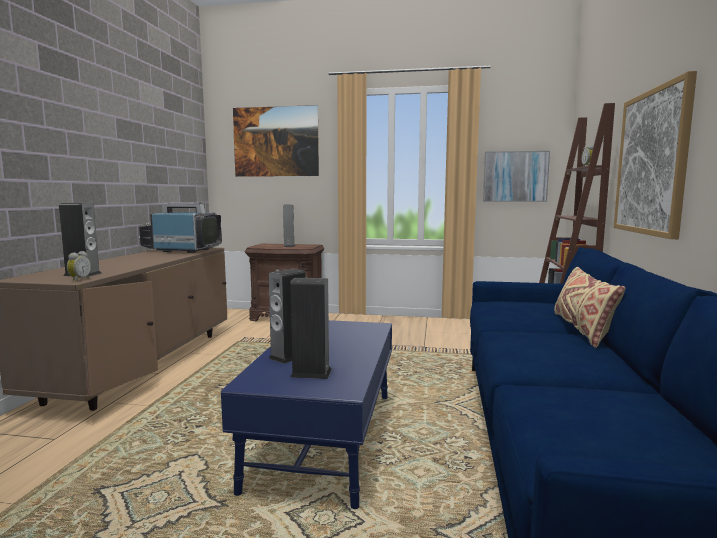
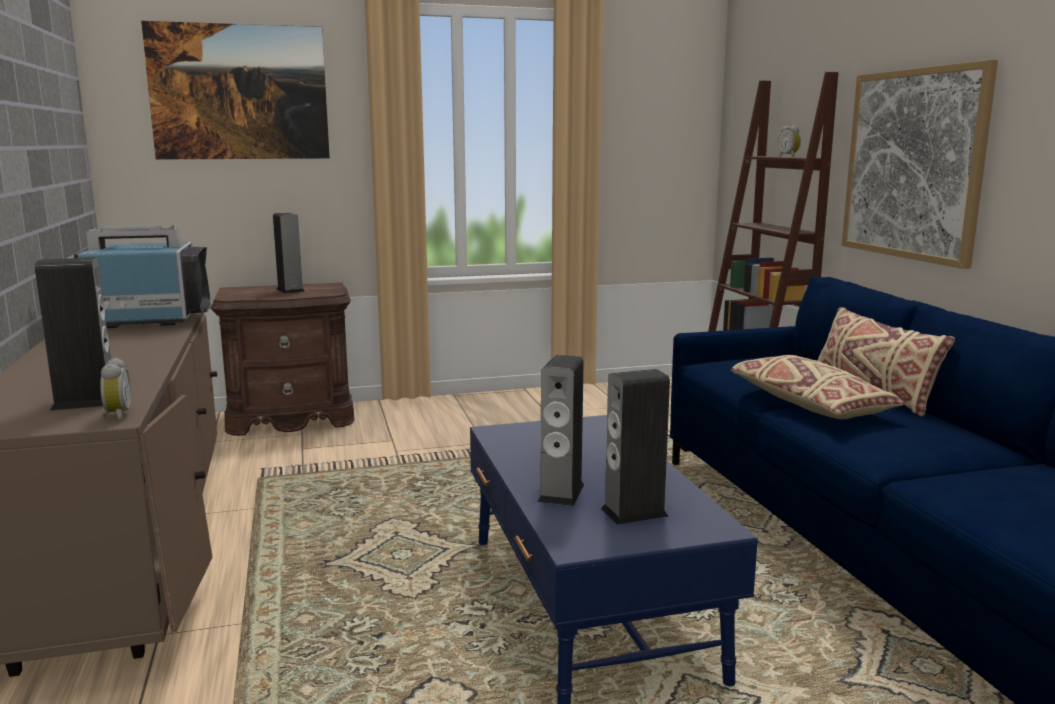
camera: 25 degrees left, 5 degrees up
picture [483,151,550,202] -> none
none -> beige pillow [731,355,906,419]

